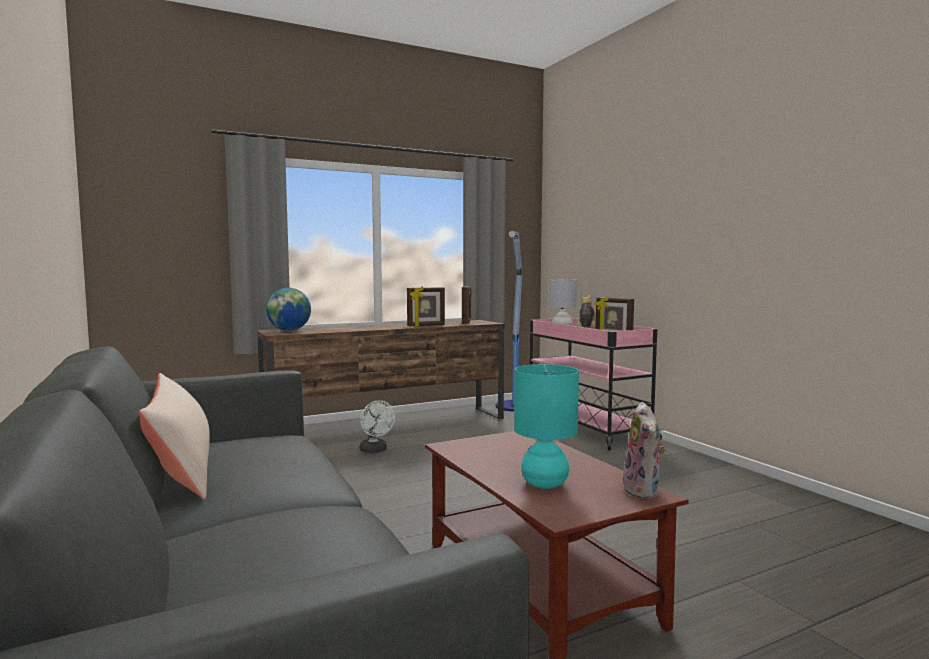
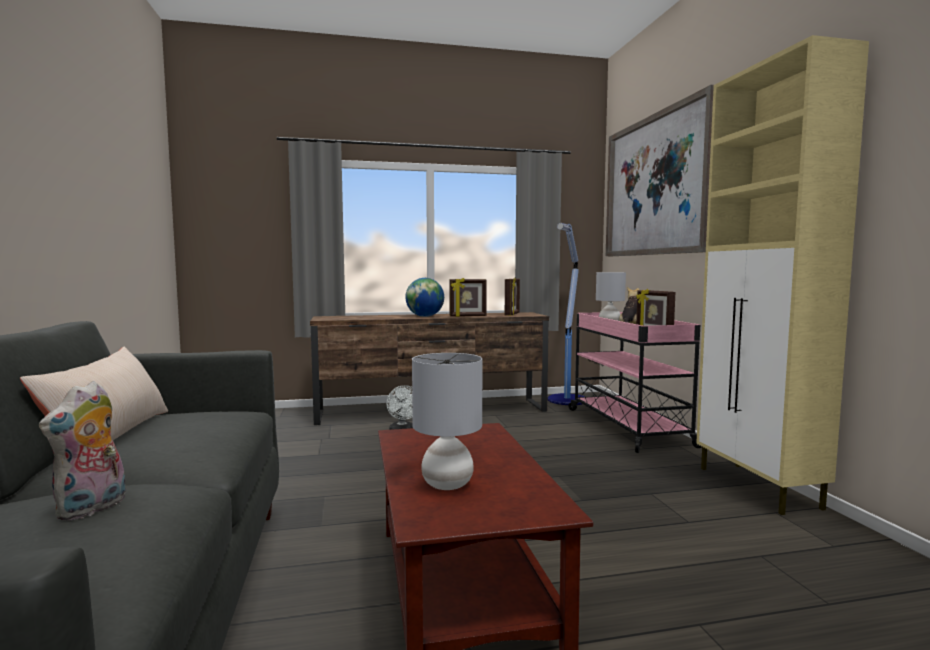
camera: 15 degrees right, 0 degrees up
globe [266,288,311,331] -> globe moved to [405,278,444,317]
turquoise table lamp [514,364,579,489] -> grey table lamp [412,353,482,490]
plush toy [623,402,666,499] -> plush toy moved to [39,381,126,521]
none -> picture [606,85,714,256]
none -> beige cabinet [696,35,869,515]

